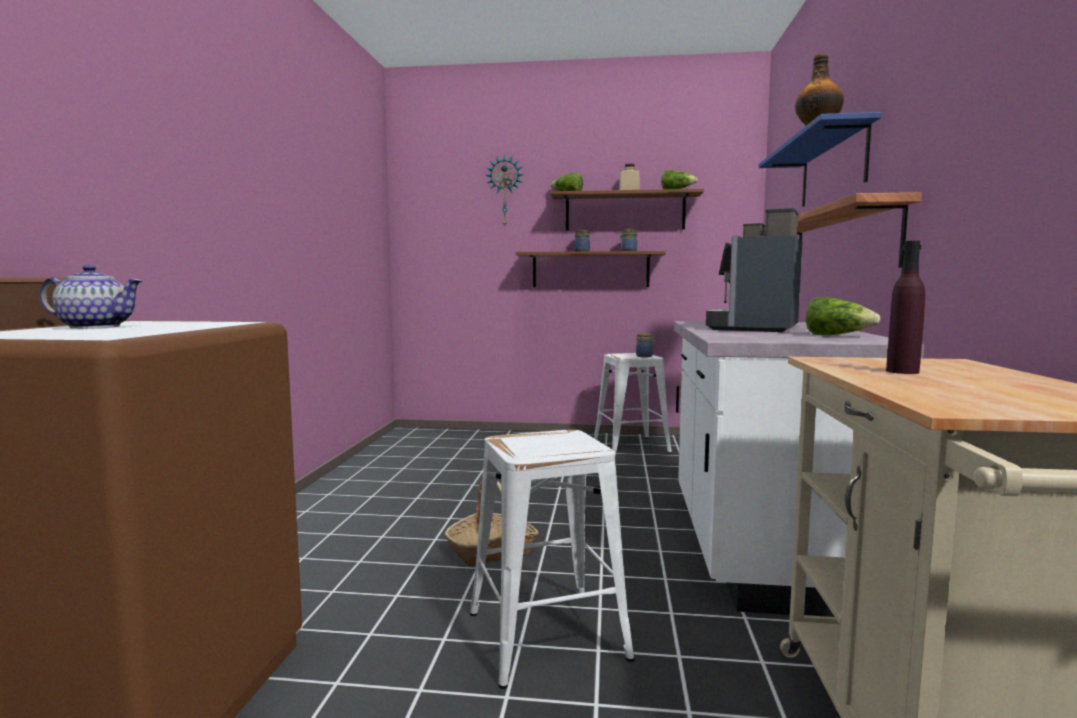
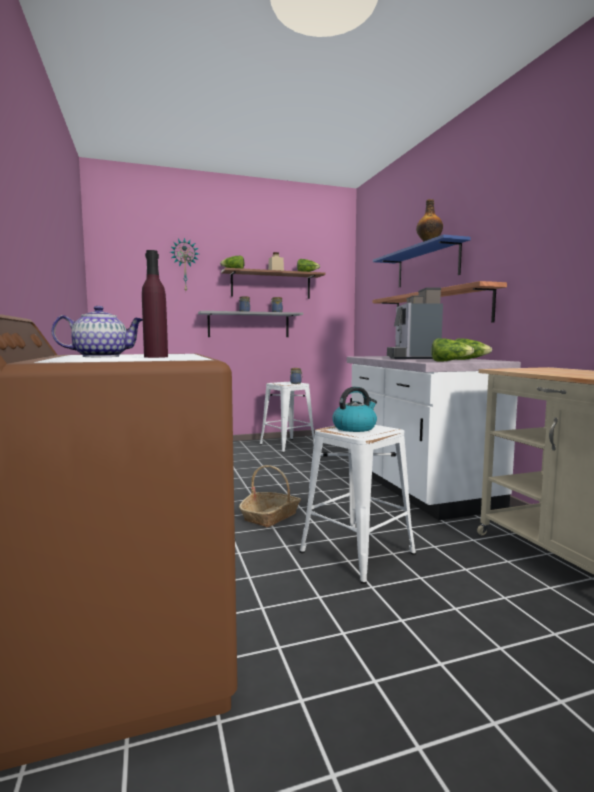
camera: 25 degrees left, 0 degrees up
brown shelf [516,251,666,287] -> grey shelf [198,311,303,337]
purple bottle [886,241,925,374] -> purple bottle moved to [142,250,168,358]
none -> kettle [332,387,377,432]
none -> lettuce [431,338,474,362]

